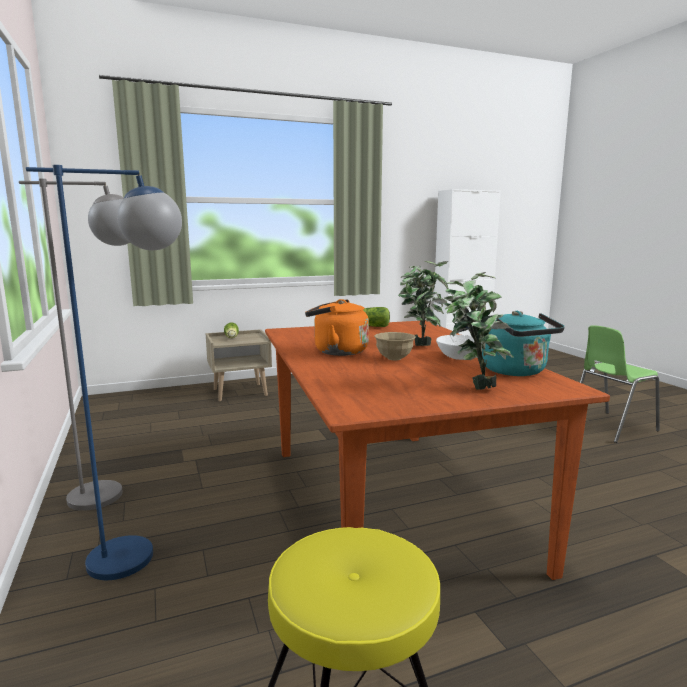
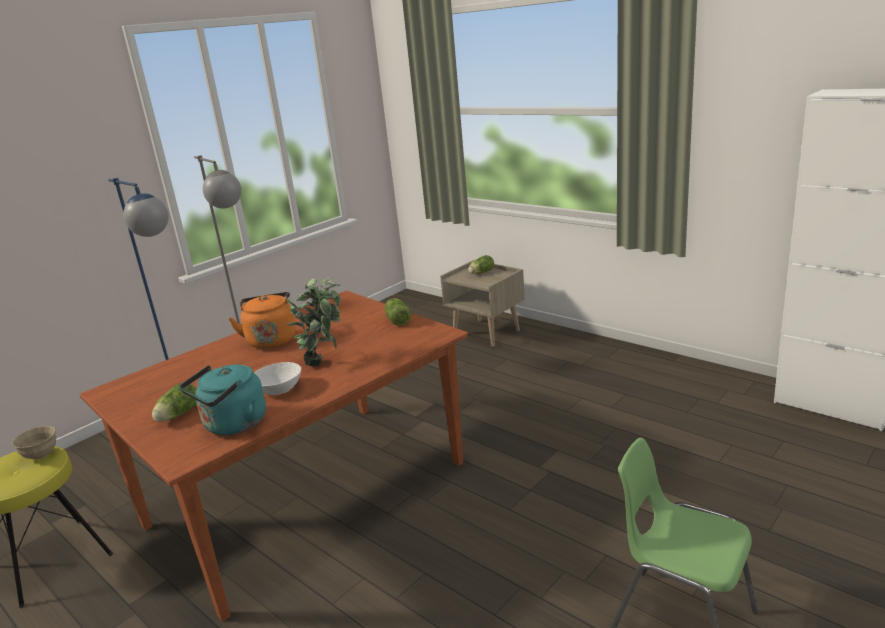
camera: 65 degrees right, 10 degrees up
beige bowl [374,332,416,360] -> beige bowl moved to [12,426,56,459]
potted plant [443,272,514,390] -> lettuce [152,383,197,422]

